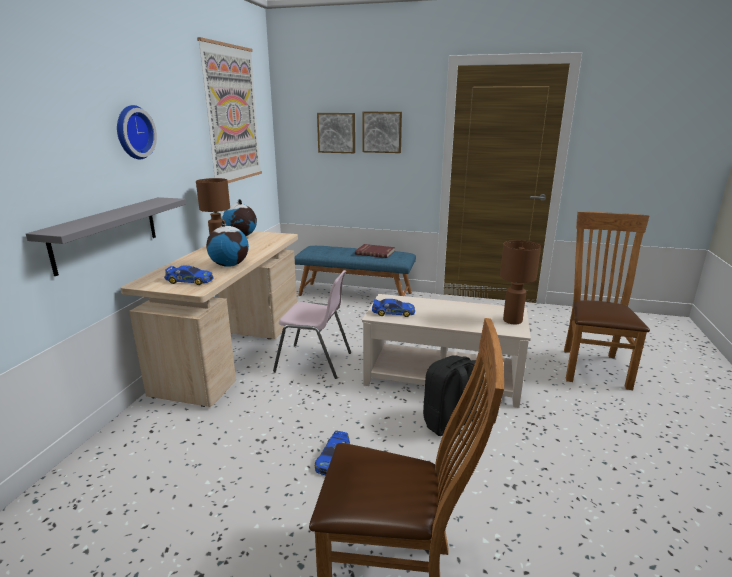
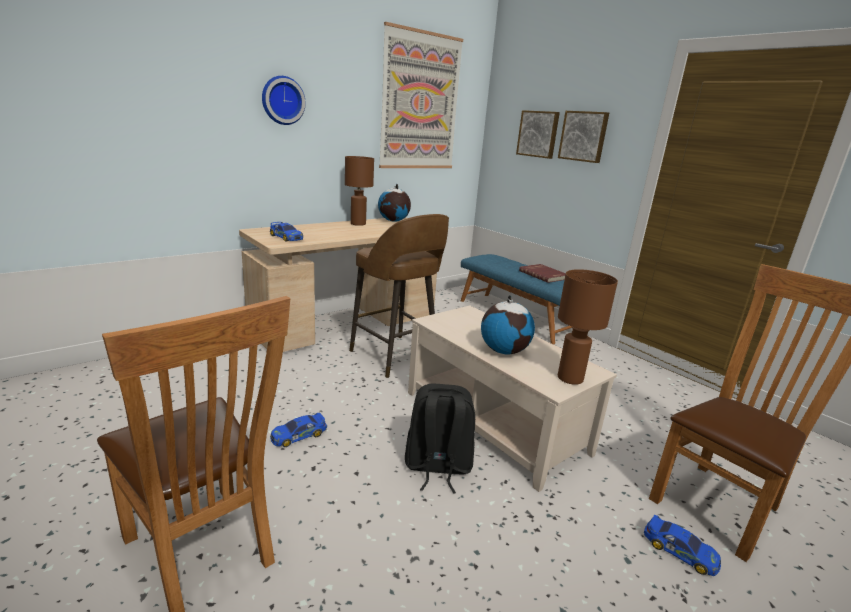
camera: 35 degrees right, 0 degrees up
grey shelf [26,197,186,276] -> none
globe [206,221,249,267] -> globe moved to [481,295,535,354]
pink chair [273,270,351,379] -> brown stool [349,214,449,378]
toy car [372,299,415,317] -> toy car moved to [644,515,721,576]

